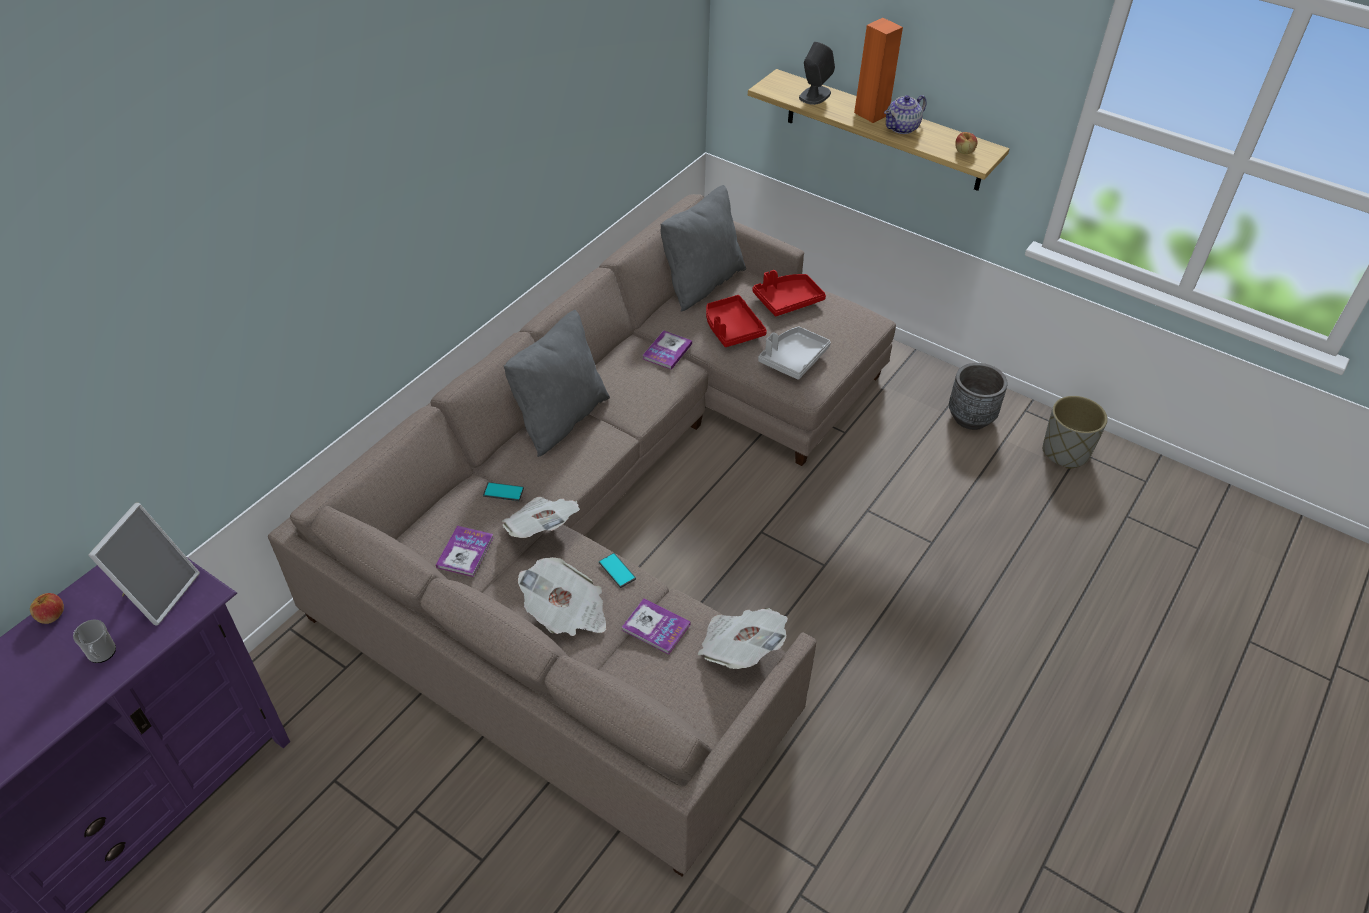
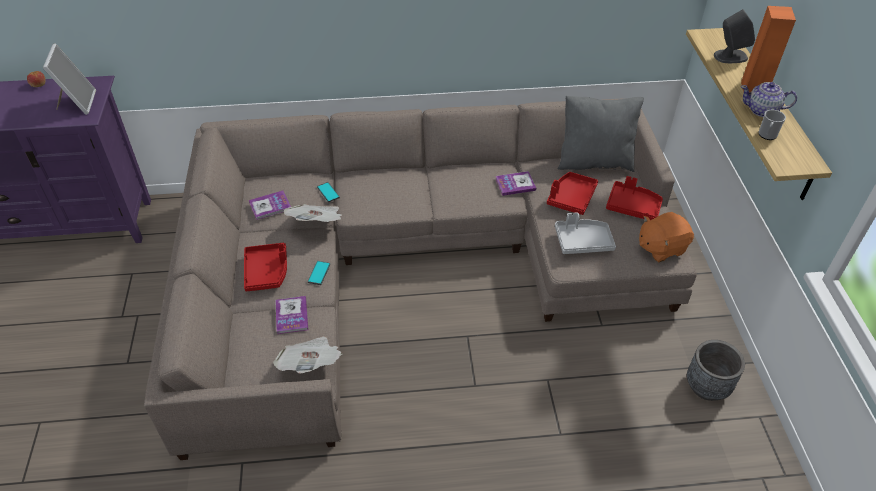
camera: 50 degrees right, 0 degrees up
mug [73,620,116,663] -> mug moved to [758,110,786,140]
picture frame [88,502,200,625] -> picture frame turned 75 degrees counterclockwise [43,43,96,115]
grey pillow [504,310,610,457] -> none
newspaper [518,557,606,636] -> red tray [244,243,287,291]
apple [955,132,977,154] -> none
grey planter [1043,396,1108,469] -> none
none -> orange plush toy [639,212,694,262]

